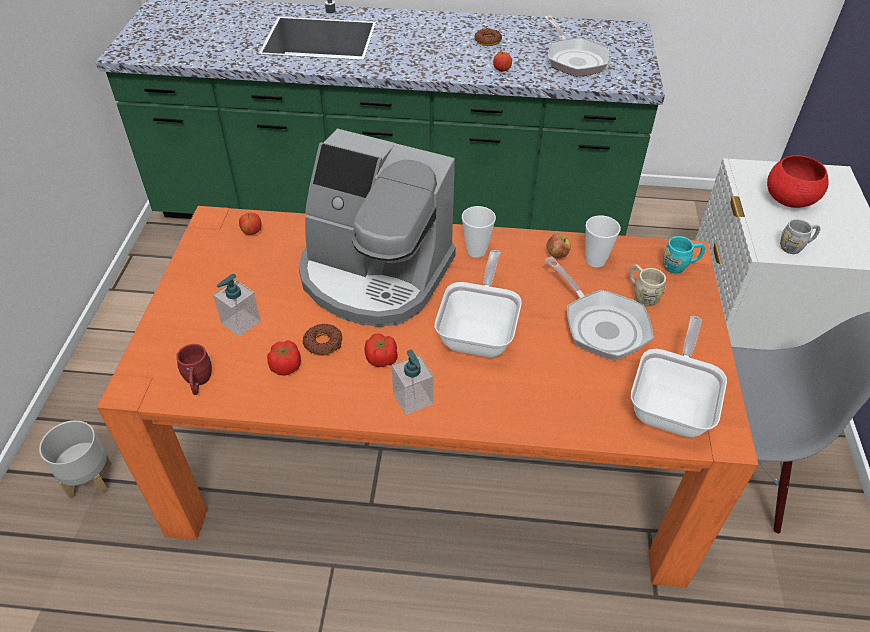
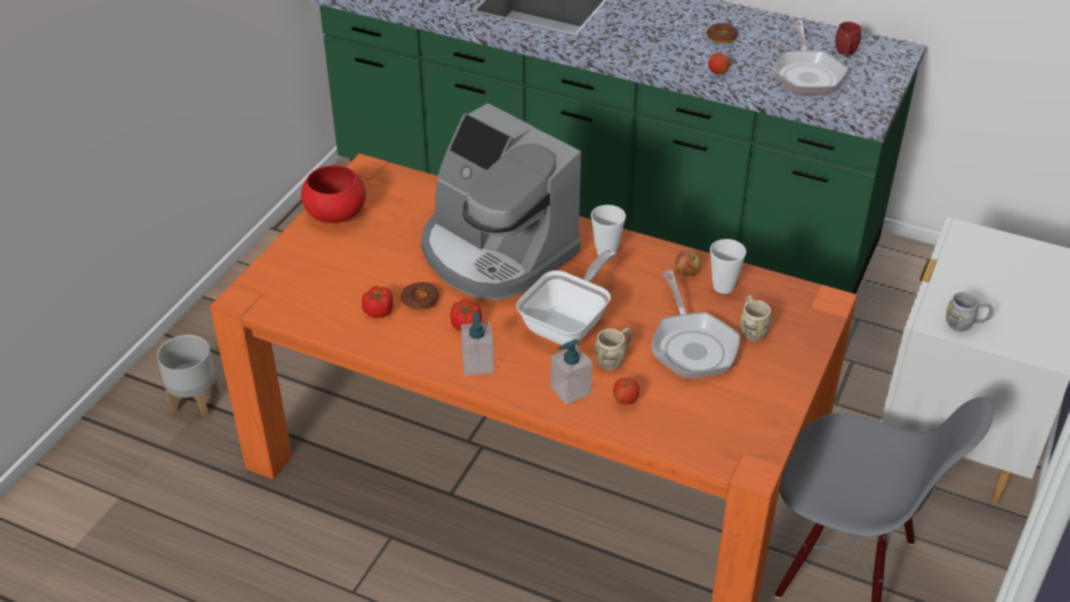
camera: 20 degrees right, 5 degrees down
red mug [176,344,212,395] -> red mug moved to [836,22,861,57]
soap dispenser [213,274,261,337] -> soap dispenser moved to [551,339,592,405]
apple [239,213,262,235] -> apple moved to [613,378,639,404]
frying pan [631,316,727,437] -> none
turquoise mug [662,236,705,274] -> none
red bowl [767,155,829,208] -> red bowl moved to [301,165,366,223]
none -> beige mug [595,328,632,370]

